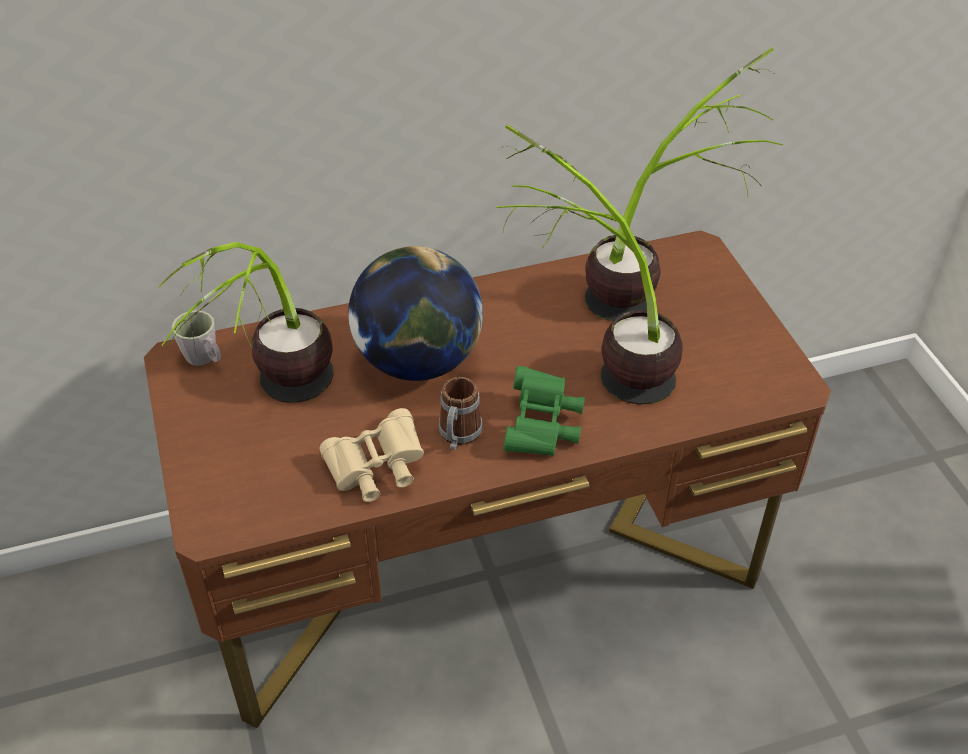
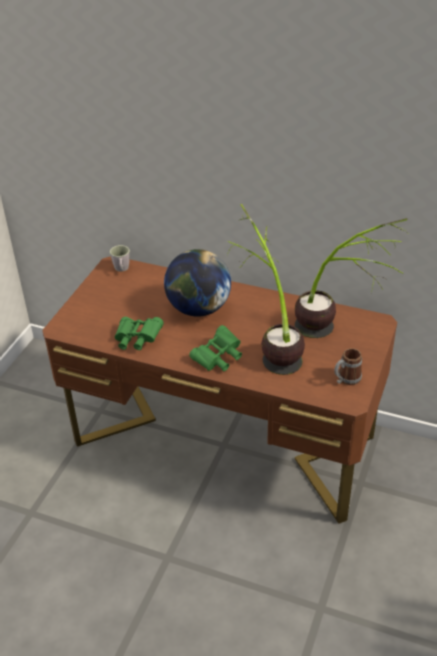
camera: 40 degrees right, 5 degrees down
potted plant [159,242,334,403] -> none
beige binoculars [320,408,424,502] -> green binoculars [114,317,164,350]
mug [438,377,483,450] -> mug moved to [334,348,362,385]

